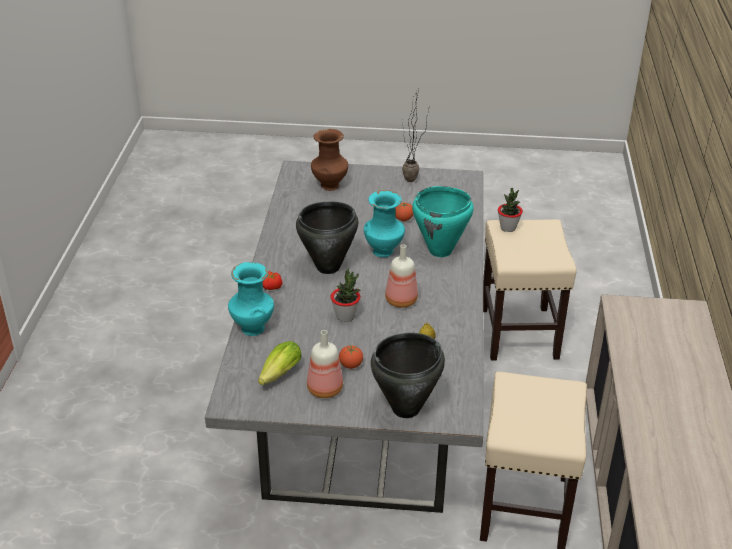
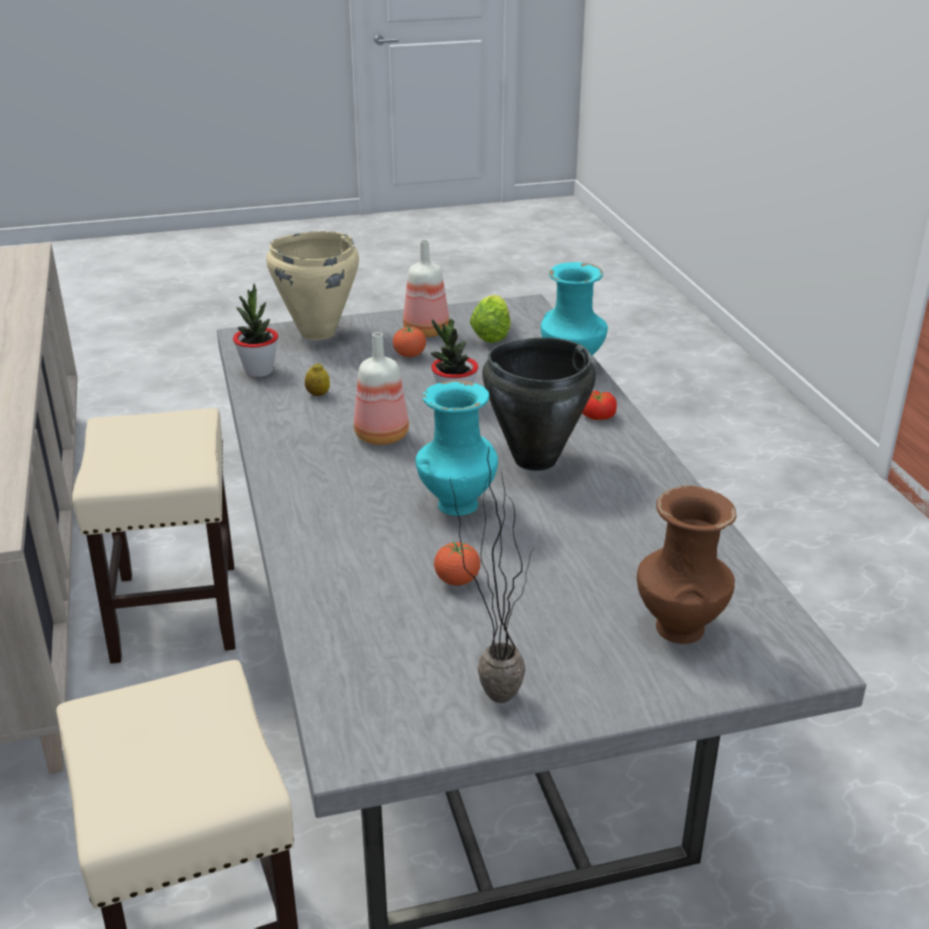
camera: 160 degrees right, 5 degrees down
black cooking pot [371,333,445,418] -> beige cooking pot [266,231,359,340]
turquoise cooking pot [412,186,474,257] -> none
potted plant [498,188,523,232] -> potted plant moved to [233,284,278,377]

